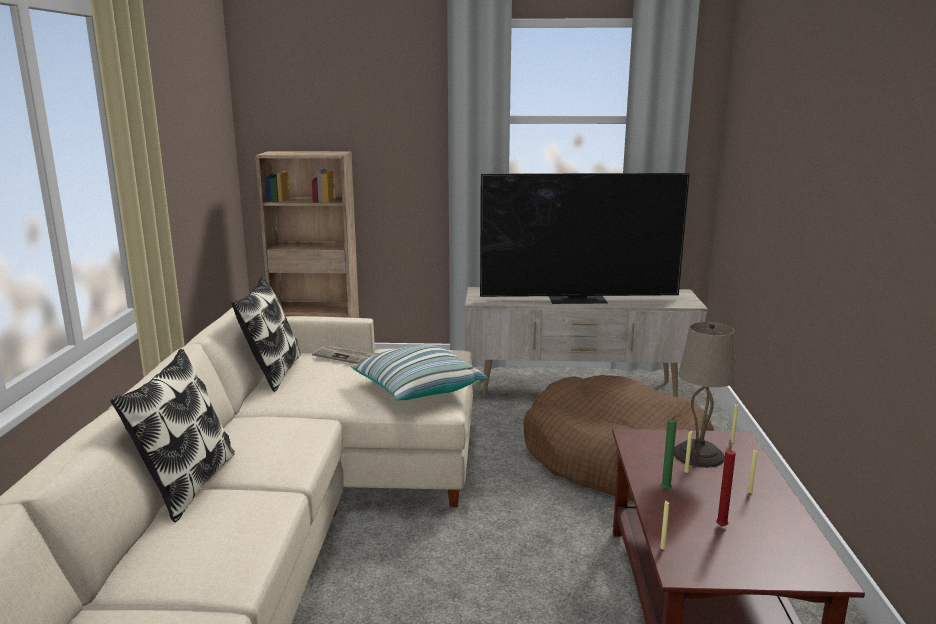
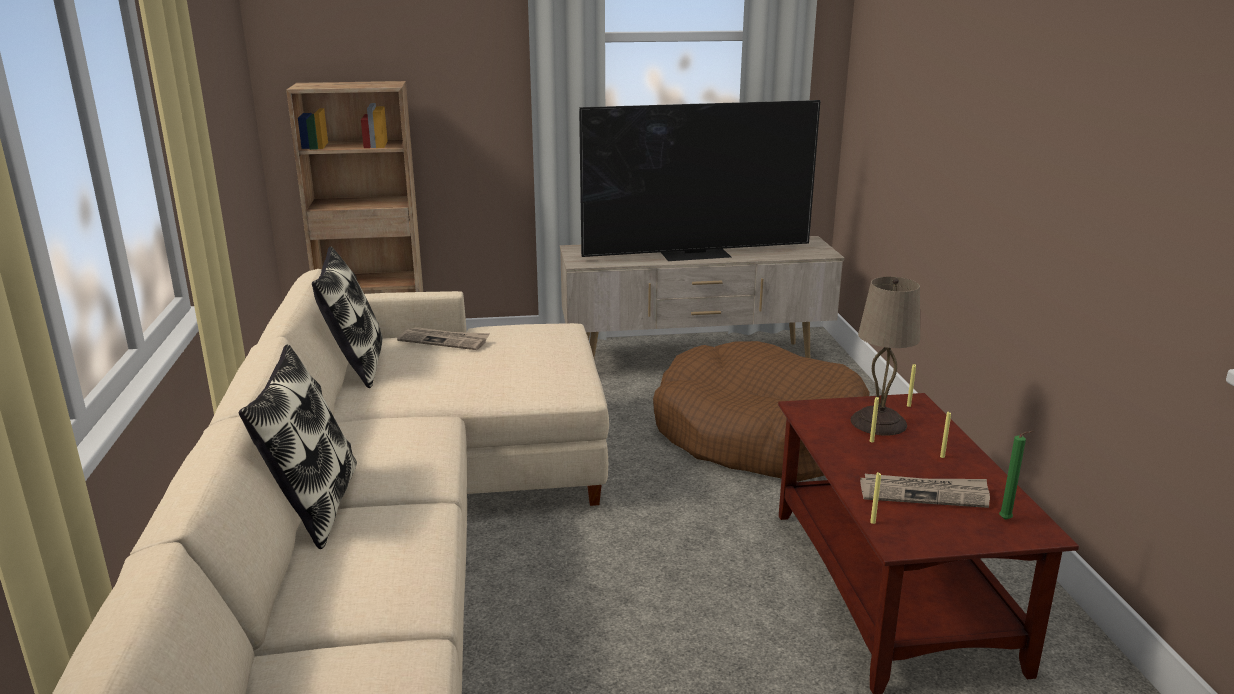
camera: 10 degrees left, 5 degrees up
pillow [350,345,487,401] -> none
green candle [661,415,682,490] -> green candle moved to [999,431,1034,520]
red candle [716,439,736,527] -> newspaper [860,474,990,508]

